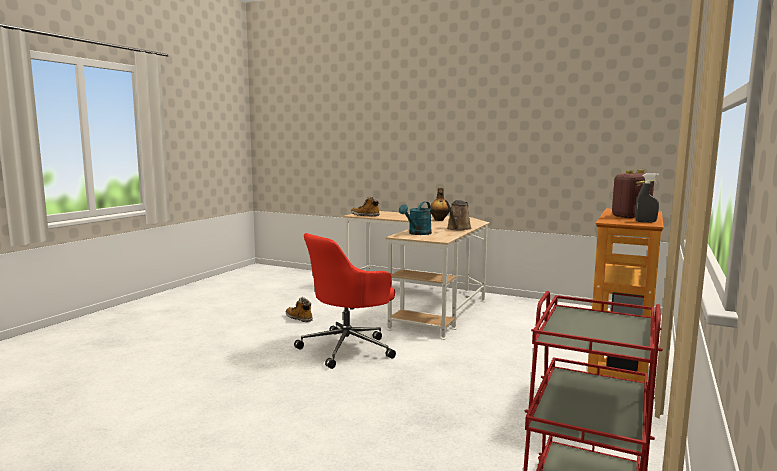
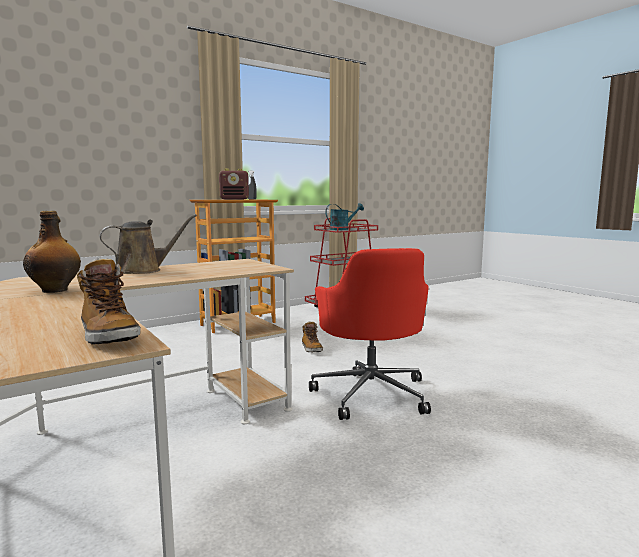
camera: 150 degrees left, 0 degrees up
boot [286,297,313,322] -> boot moved to [302,321,323,352]
red office chair [294,233,396,369] -> red office chair turned 90 degrees clockwise [309,248,431,420]
turquoise watering can [399,202,432,235] -> turquoise watering can moved to [325,203,364,230]

